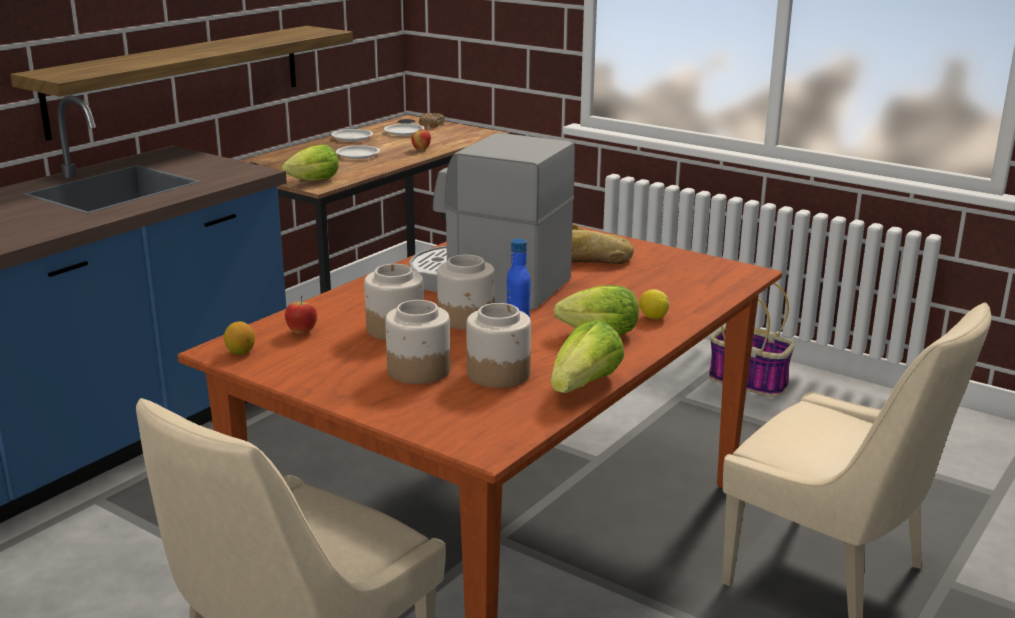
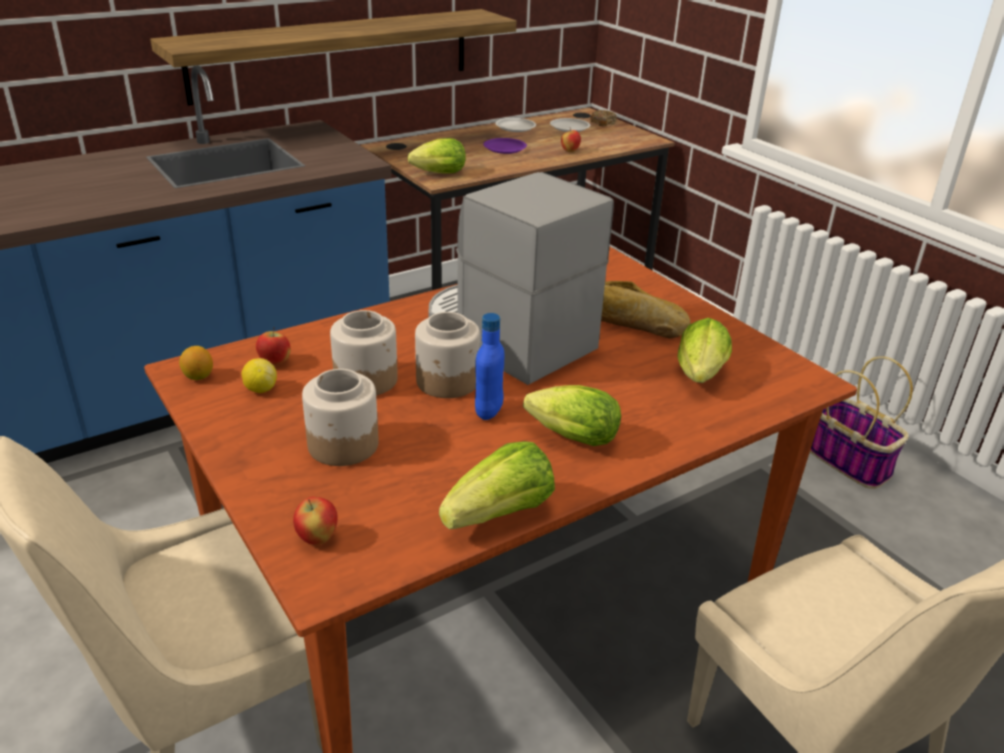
camera: 20 degrees right, 10 degrees up
white plate [336,145,380,159] -> purple plate [483,138,527,154]
jar [466,303,531,388] -> none
lemon [639,289,669,319] -> lemon moved to [241,358,277,393]
none -> apple [293,497,338,545]
none -> lettuce [678,318,732,383]

